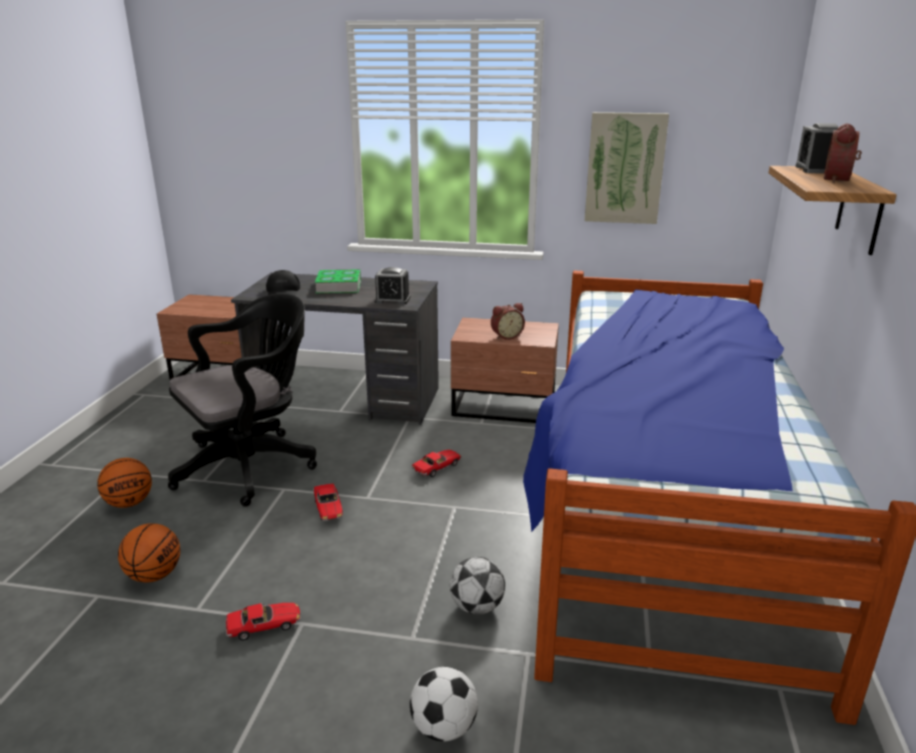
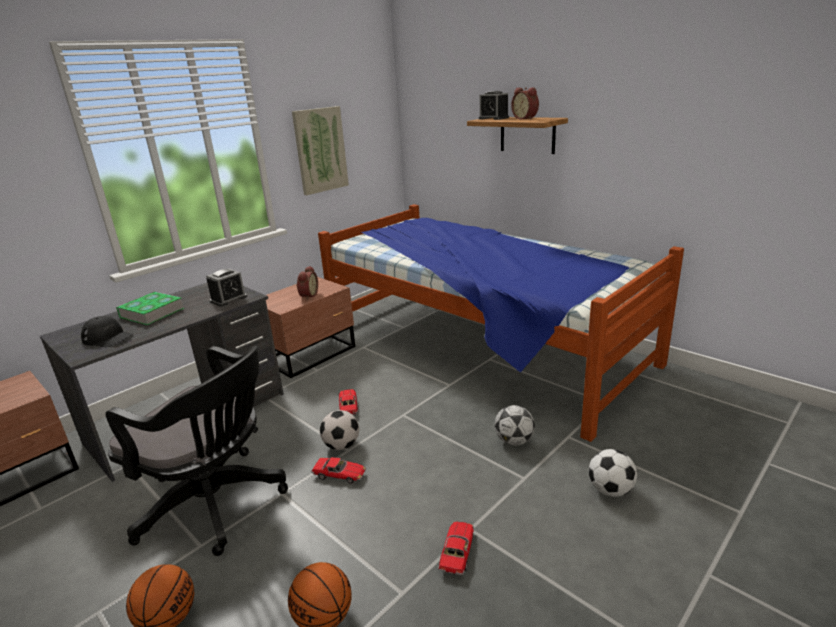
camera: 55 degrees left, 0 degrees up
black office chair [168,293,317,507] -> black office chair turned 120 degrees clockwise [106,346,288,556]
none -> football [320,410,359,450]

